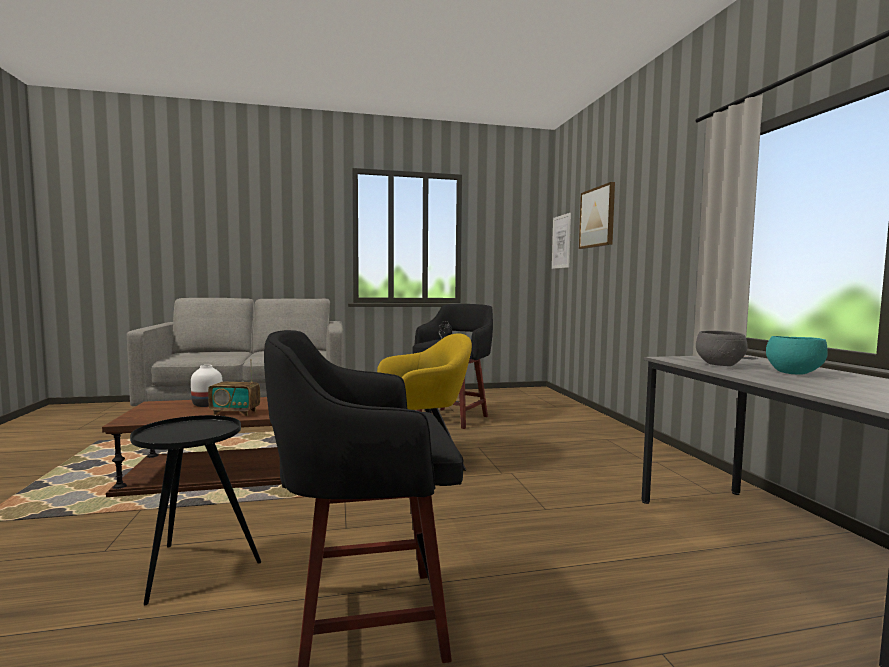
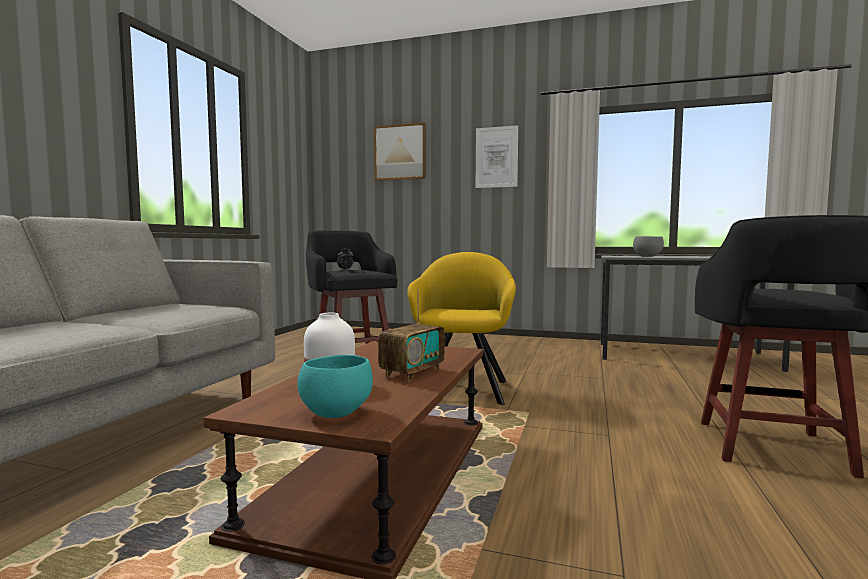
camera: 60 degrees left, 0 degrees up
black side table [130,415,261,605] -> none
picture [552,213,571,269] -> picture moved to [476,125,518,188]
turquoise bowl [766,336,828,374] -> turquoise bowl moved to [297,355,373,418]

